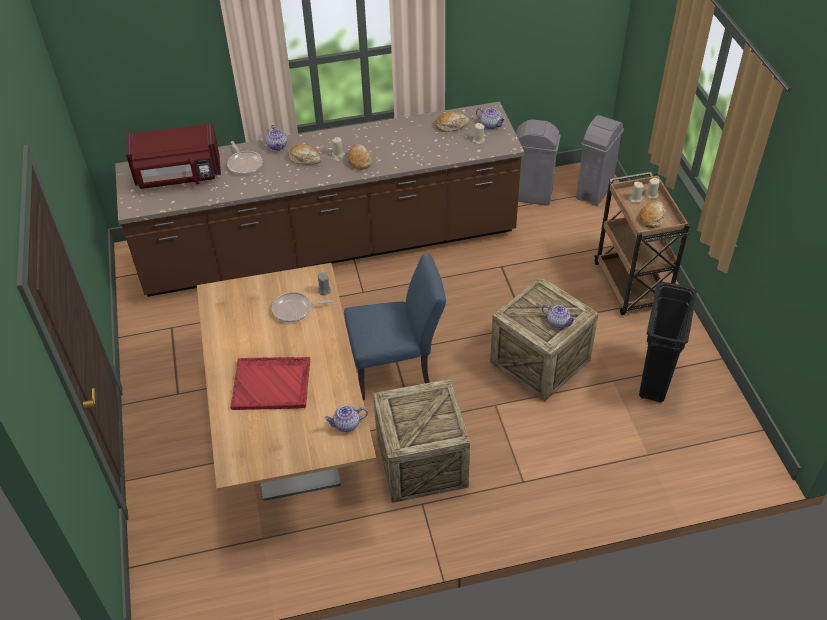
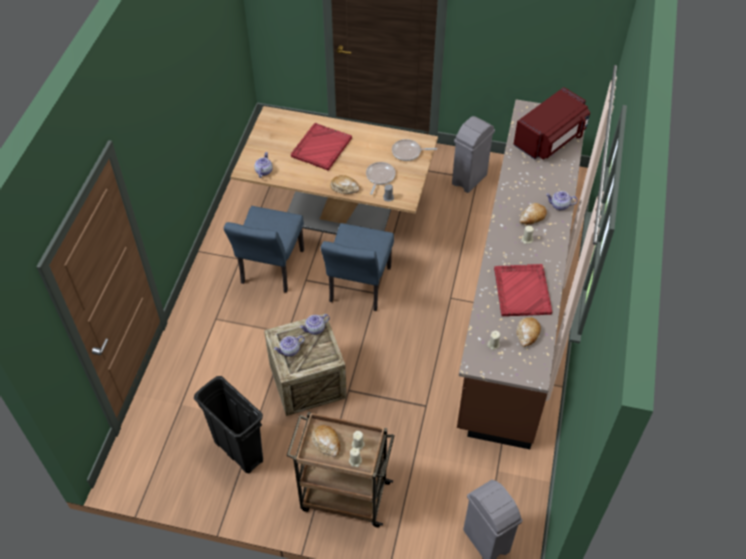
camera: 115 degrees right, 5 degrees up
red microwave [126,123,221,189] -> red microwave turned 150 degrees counterclockwise [513,87,590,160]
frying pan [227,141,262,175] -> frying pan moved to [392,139,437,161]
bread [348,144,371,170] -> bread moved to [330,175,360,194]
crate [373,379,470,503] -> blue chair [224,206,304,293]
teapot [476,108,506,130] -> teapot moved to [300,314,330,335]
grey trash can [516,119,561,206] -> grey trash can moved to [452,116,495,193]
none -> red tray [494,264,552,316]

